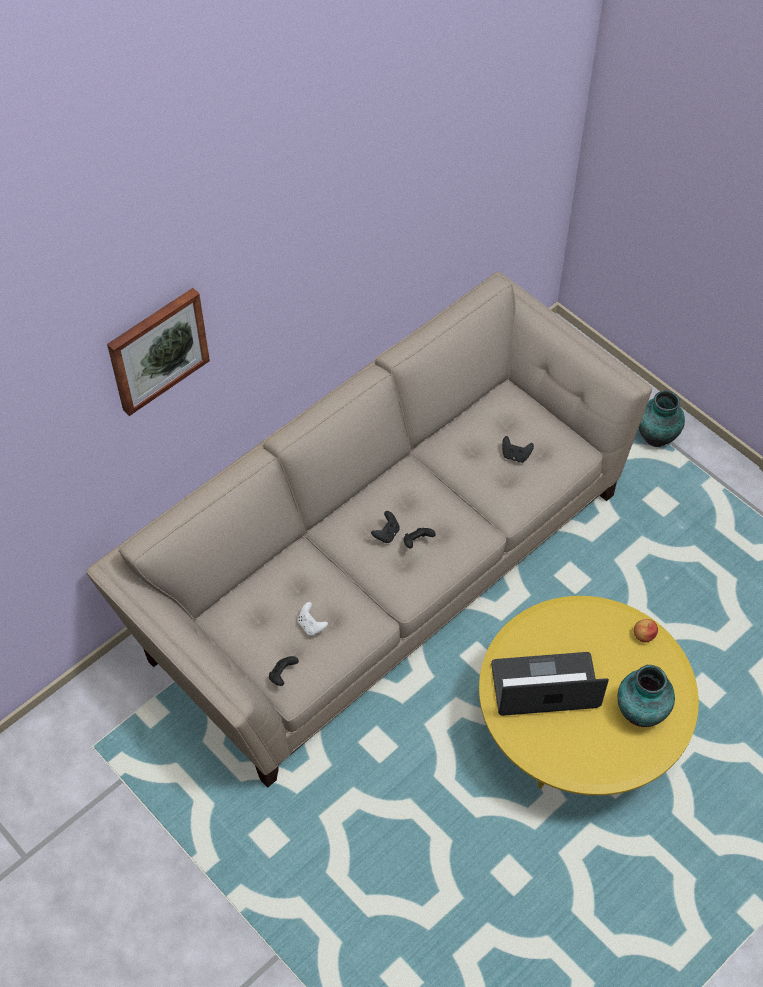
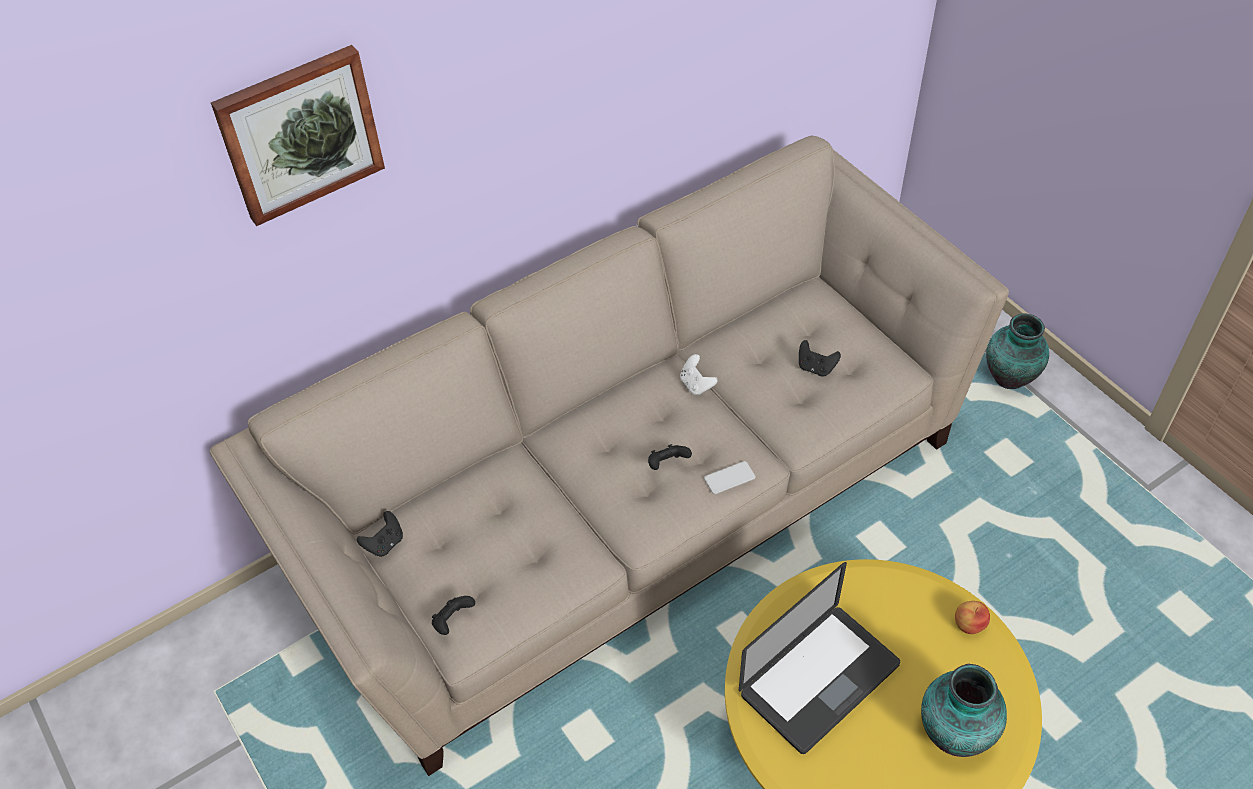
camera: 10 degrees right, 5 degrees down
white game controller [298,602,328,636] -> white game controller moved to [680,354,718,395]
black game controller [371,511,400,543] -> black game controller moved to [357,511,403,557]
laptop [491,652,609,716] -> laptop turned 135 degrees clockwise [739,562,900,754]
none -> phone [704,461,756,494]

